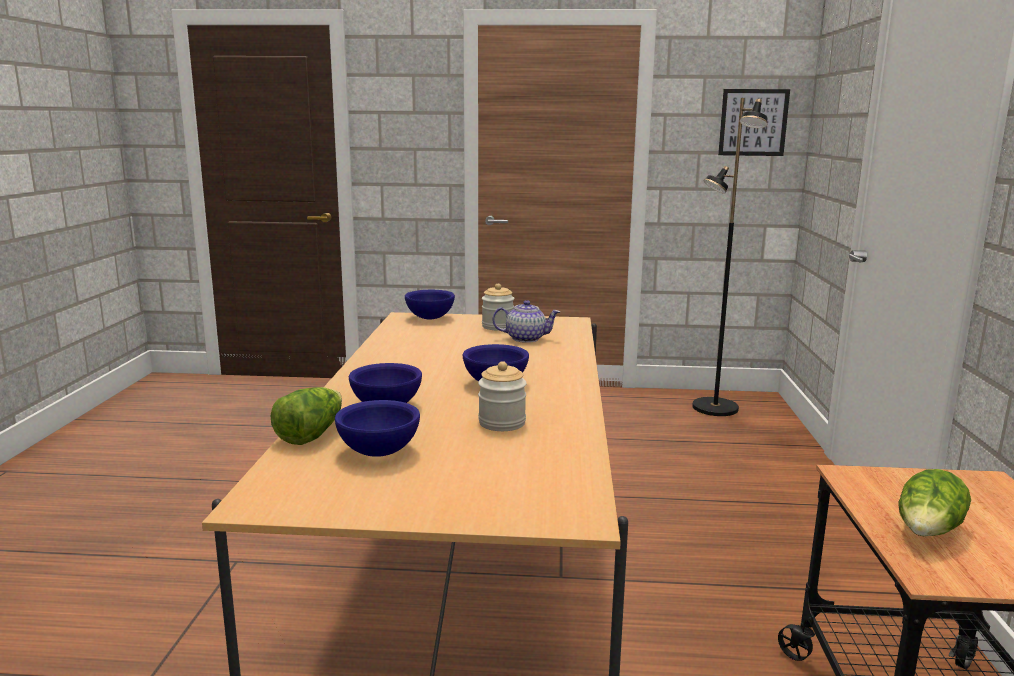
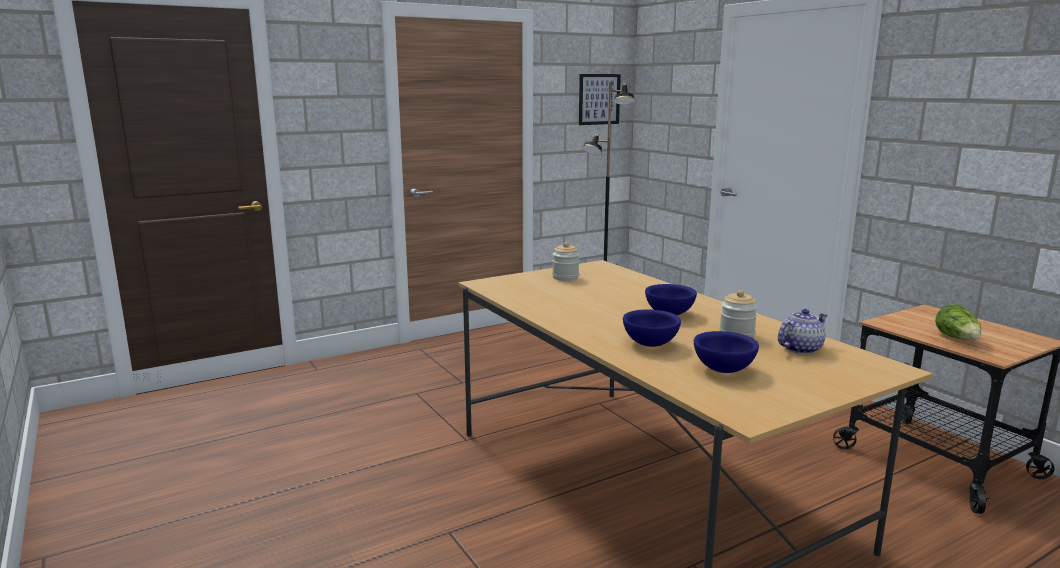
camera: 35 degrees left, 0 degrees up
lettuce [271,387,342,445] -> none
blue bowl [405,290,455,319] -> none
teapot [492,300,560,343] -> teapot moved to [778,309,828,354]

